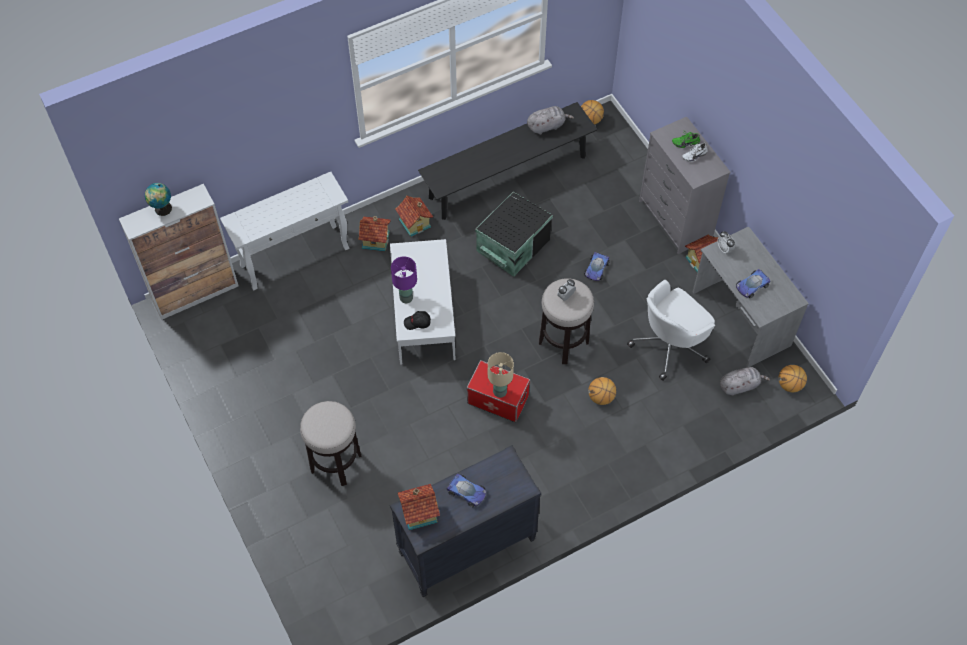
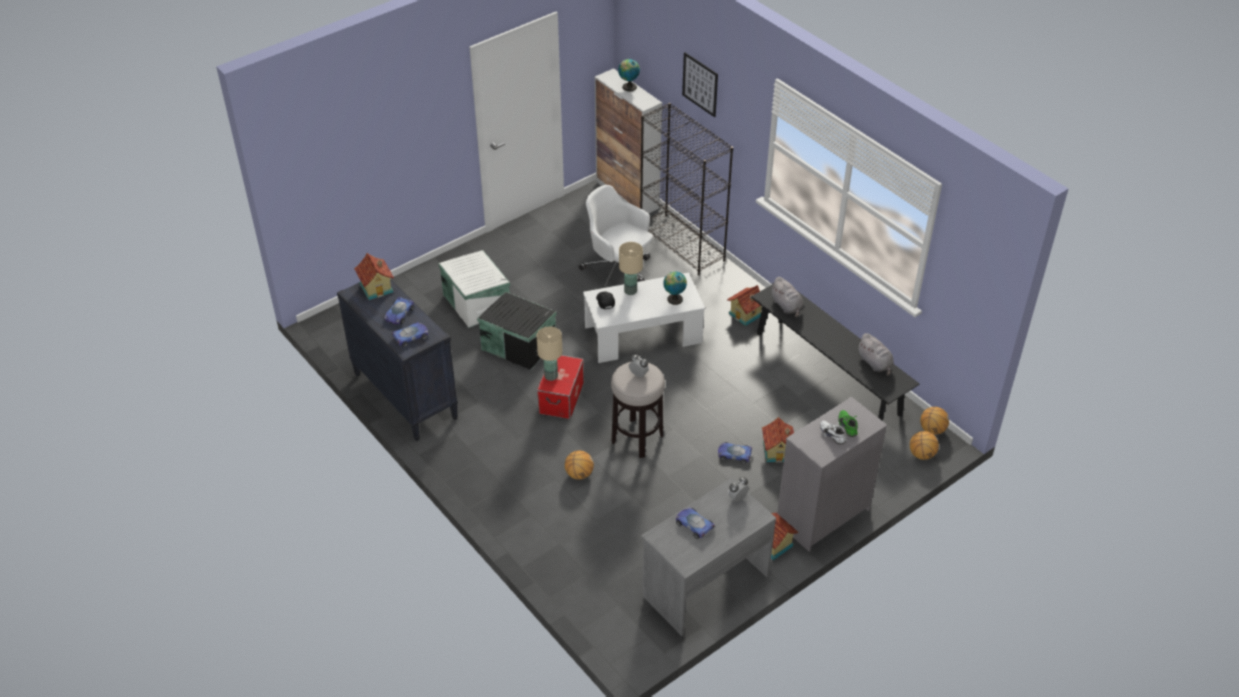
camera: 80 degrees right, 15 degrees down
white console table [220,172,349,290] -> black bookcase [640,103,733,276]
stool [300,401,362,486] -> white storage box [438,250,510,328]
toy house [358,216,391,252] -> toy house moved to [762,417,794,463]
purple table lamp [391,256,417,303] -> beige table lamp [619,242,643,295]
black storage box [475,192,553,277] -> black storage box moved to [477,292,557,371]
white office chair [627,280,715,381] -> white office chair moved to [579,185,653,288]
grey plush toy [720,367,770,396] -> grey plush toy moved to [770,277,803,318]
basketball [778,365,807,392] -> basketball moved to [910,431,939,460]
none -> toy car [391,322,428,347]
none -> globe [663,271,687,305]
none -> picture [682,52,718,117]

